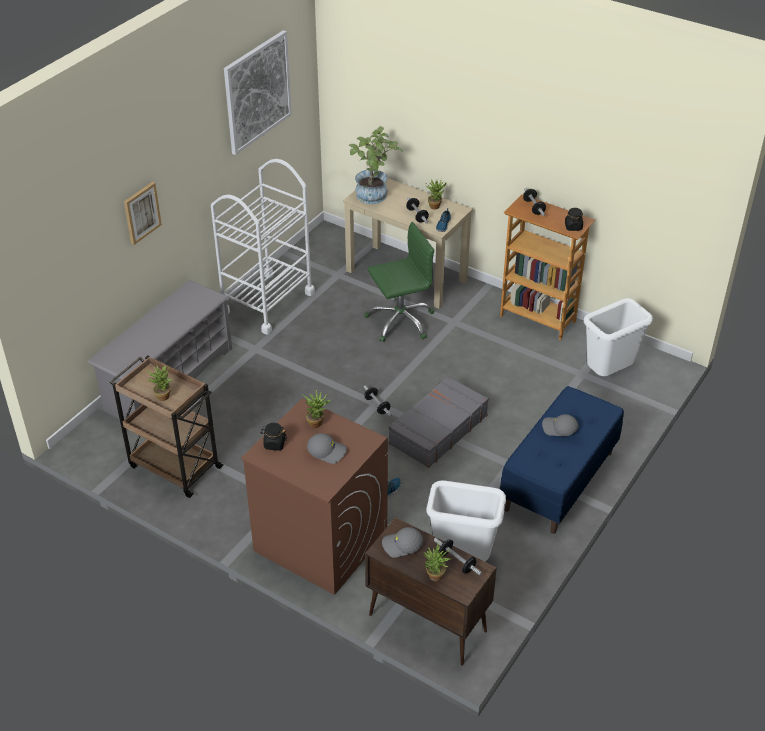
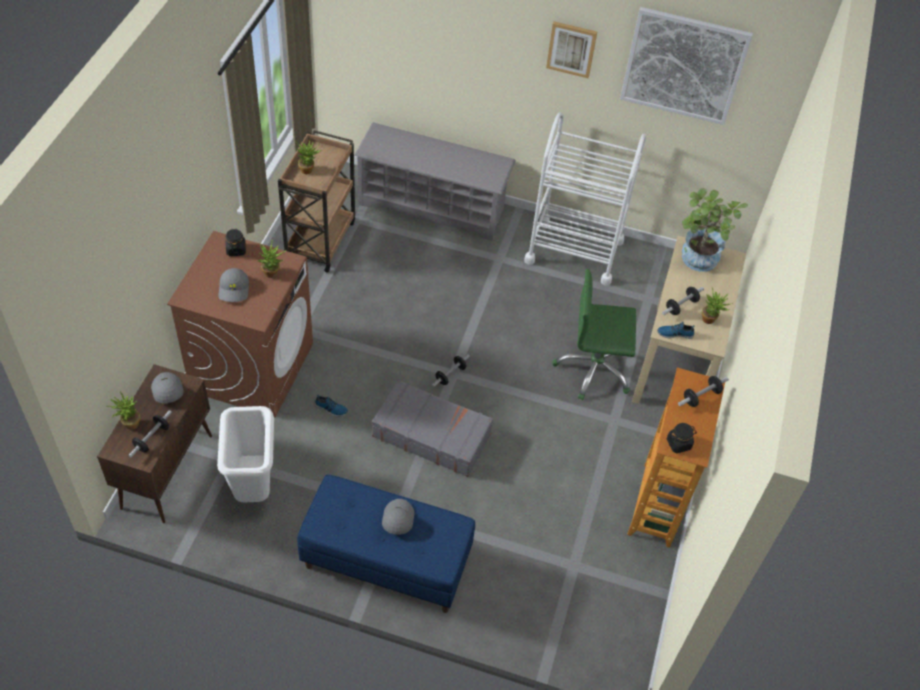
camera: 70 degrees right, 10 degrees up
picture [124,182,162,245] -> picture moved to [546,21,597,78]
green office chair [364,222,434,342] -> green office chair turned 135 degrees clockwise [553,269,636,400]
white trash can [584,298,653,376] -> none

